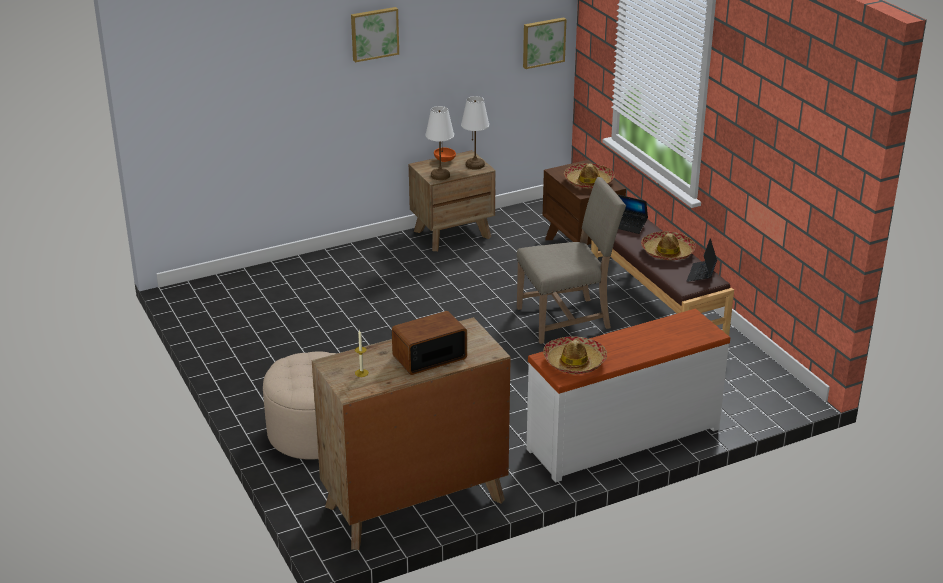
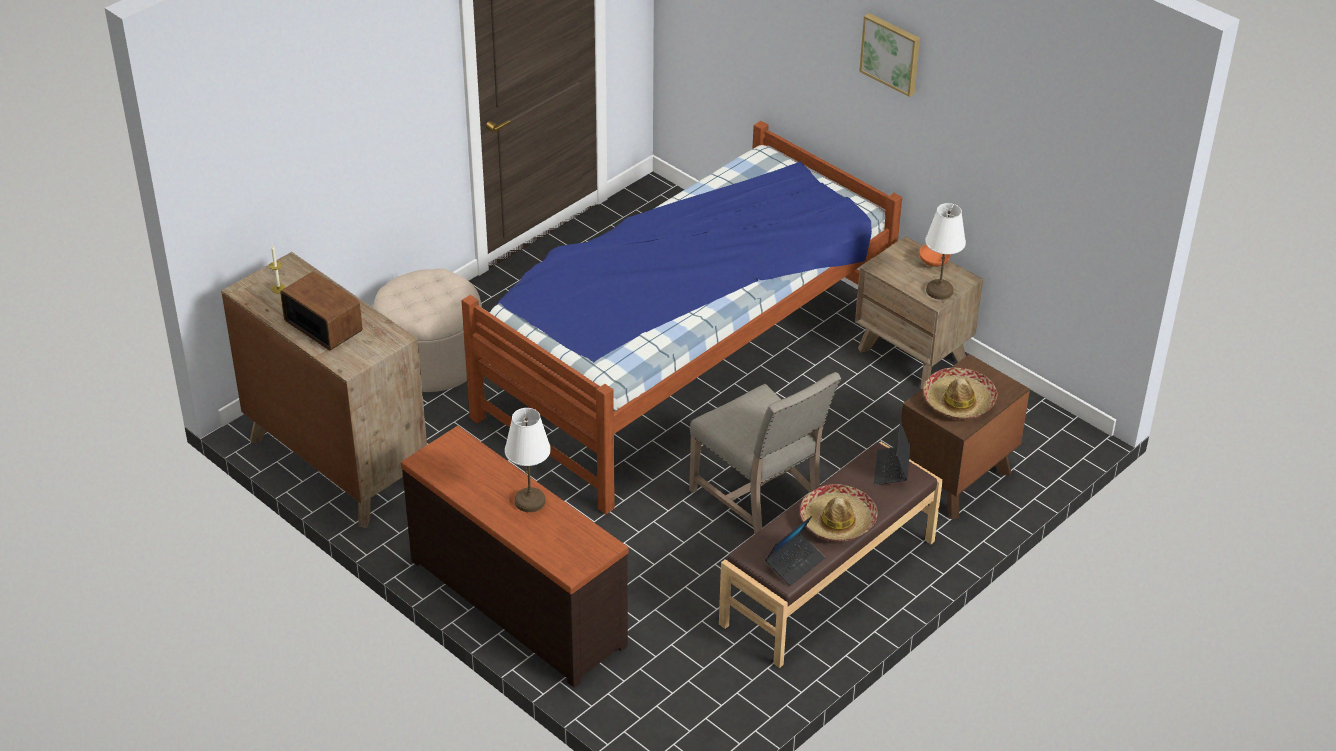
camera: 70 degrees right, 10 degrees up
white table lamp [425,106,454,180] -> white table lamp moved to [505,408,551,512]
picture [523,17,566,69] -> none
white dresser [526,309,730,482] -> brown dresser [401,426,628,687]
hat [543,336,607,374] -> none
laptop [687,238,717,282] -> laptop turned 135 degrees clockwise [765,516,825,586]
none -> bed [461,121,902,514]

